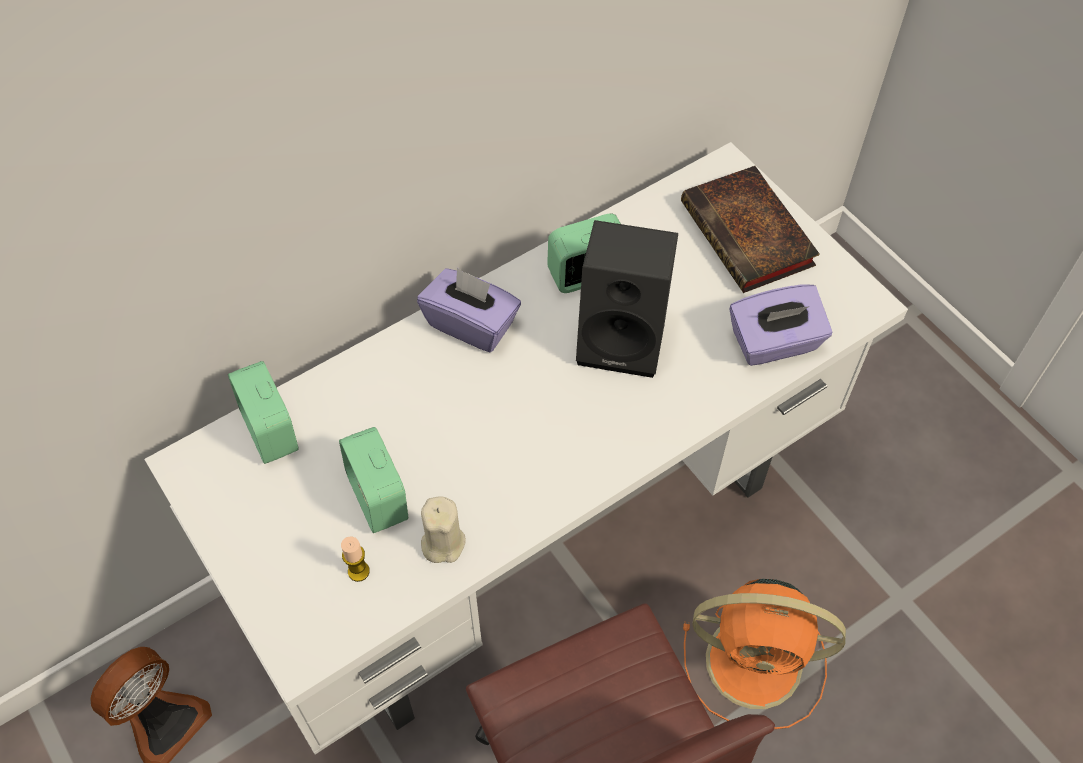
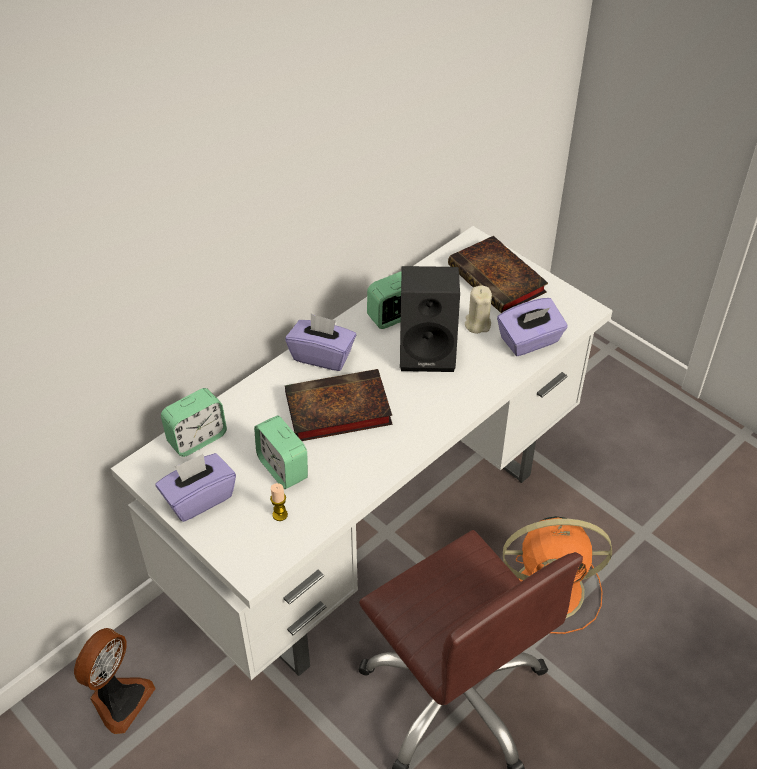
camera: 10 degrees left, 10 degrees down
alarm clock [228,361,299,464] -> alarm clock turned 90 degrees counterclockwise [161,388,227,457]
beige candle [421,497,466,563] -> beige candle moved to [465,286,492,334]
none -> purple tissue box [156,453,236,522]
none -> book [285,369,392,441]

